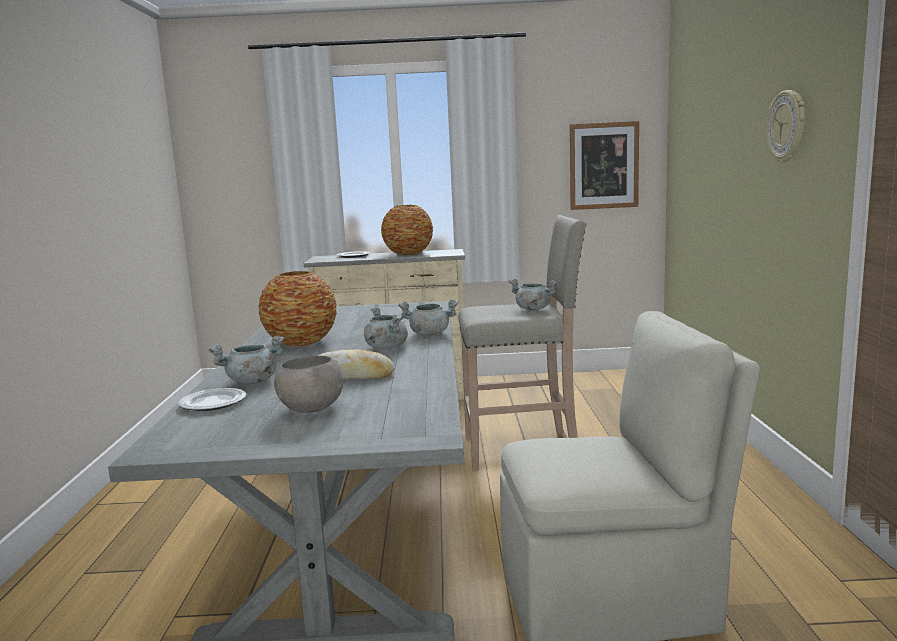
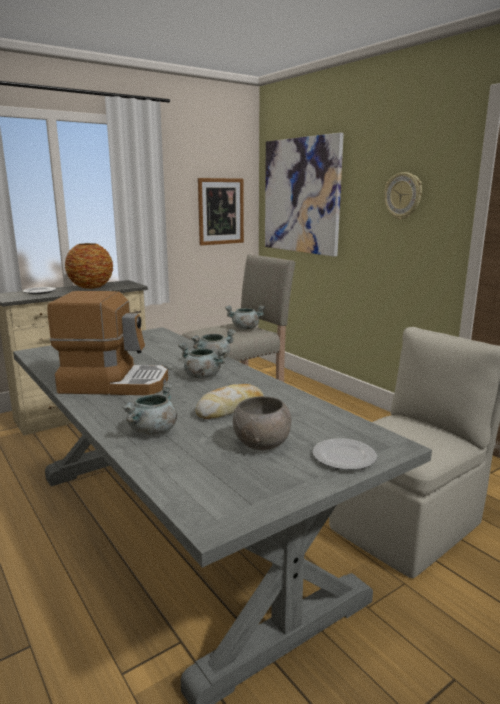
camera: 35 degrees left, 5 degrees up
plate [178,388,246,411] -> plate moved to [313,438,377,470]
vase [259,271,337,347] -> coffee machine [47,291,168,395]
none -> picture [265,133,344,257]

